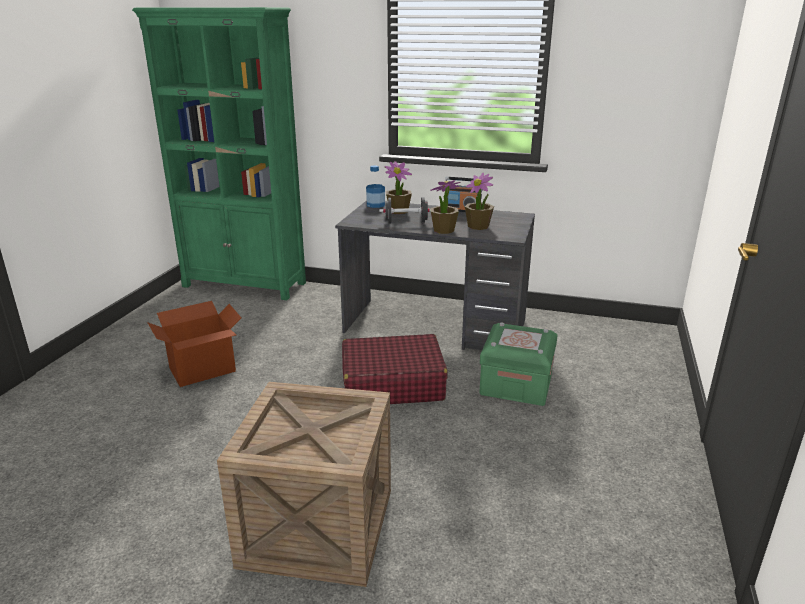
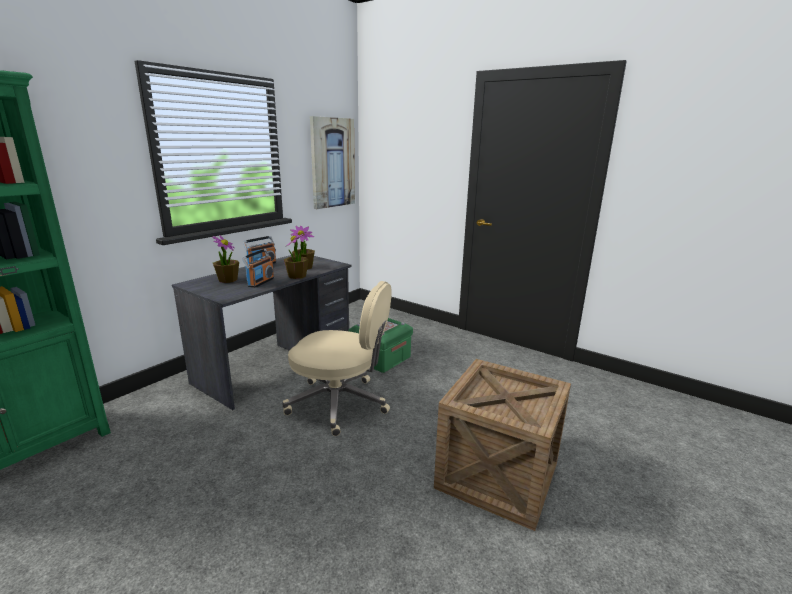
camera: 70 degrees left, 5 degrees down
cardboard box [147,301,241,387] -> none
red suitcase [342,334,447,404] -> beige office chair [282,281,392,436]
bottle [366,165,385,208] -> none
black dumbbell [379,197,431,223] -> radio [242,249,274,288]
none -> picture [310,116,355,209]

